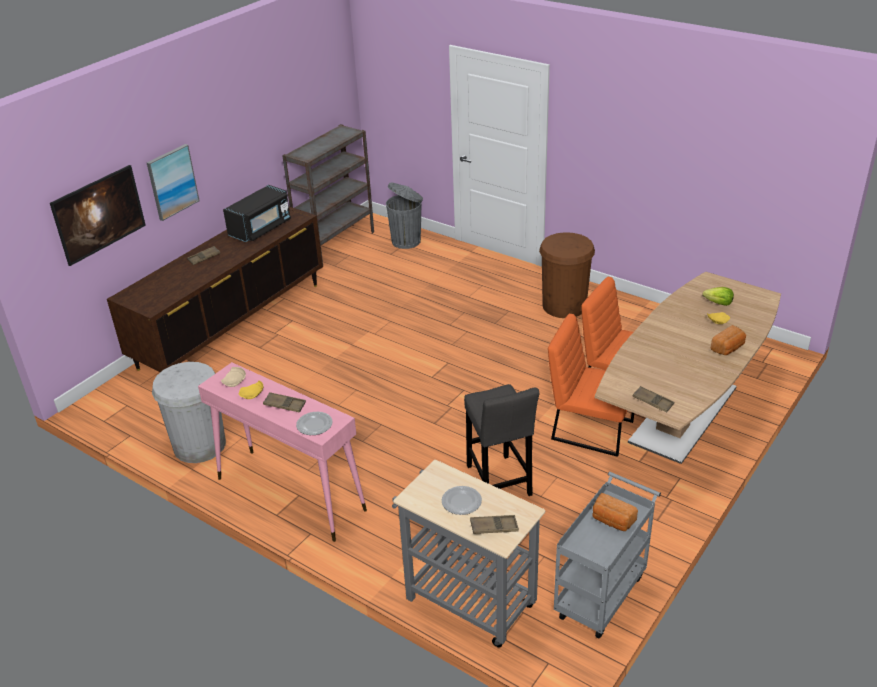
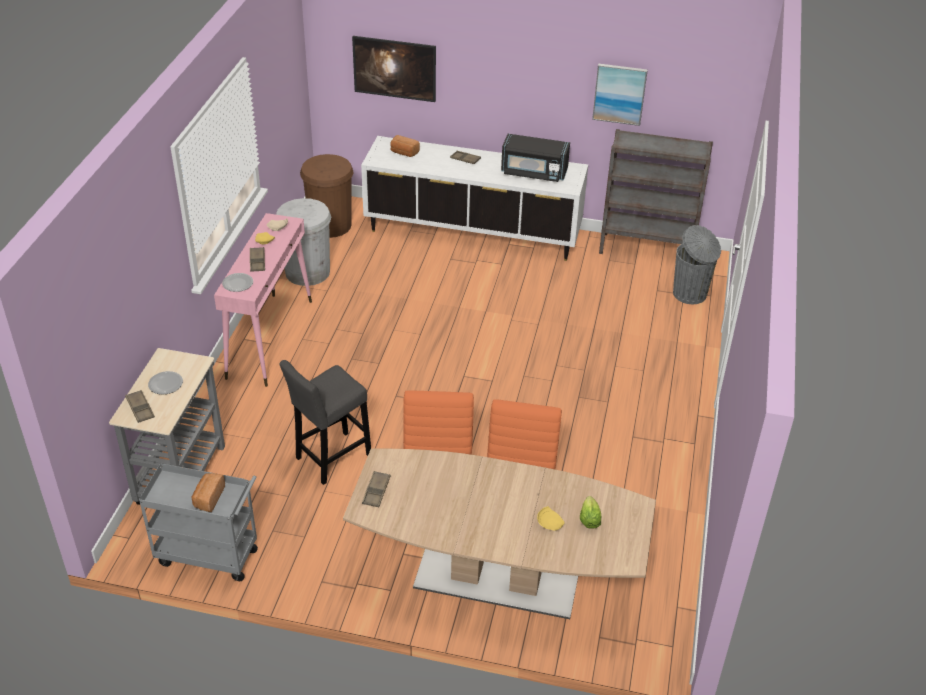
camera: 65 degrees right, 5 degrees up
brown cabinet [107,207,323,372] -> white cabinet [361,136,588,261]
picture [147,144,200,221] -> picture moved to [592,64,648,126]
brown trash can [539,232,595,318] -> brown trash can moved to [300,154,354,238]
bread [711,325,746,355] -> bread moved to [390,135,420,157]

